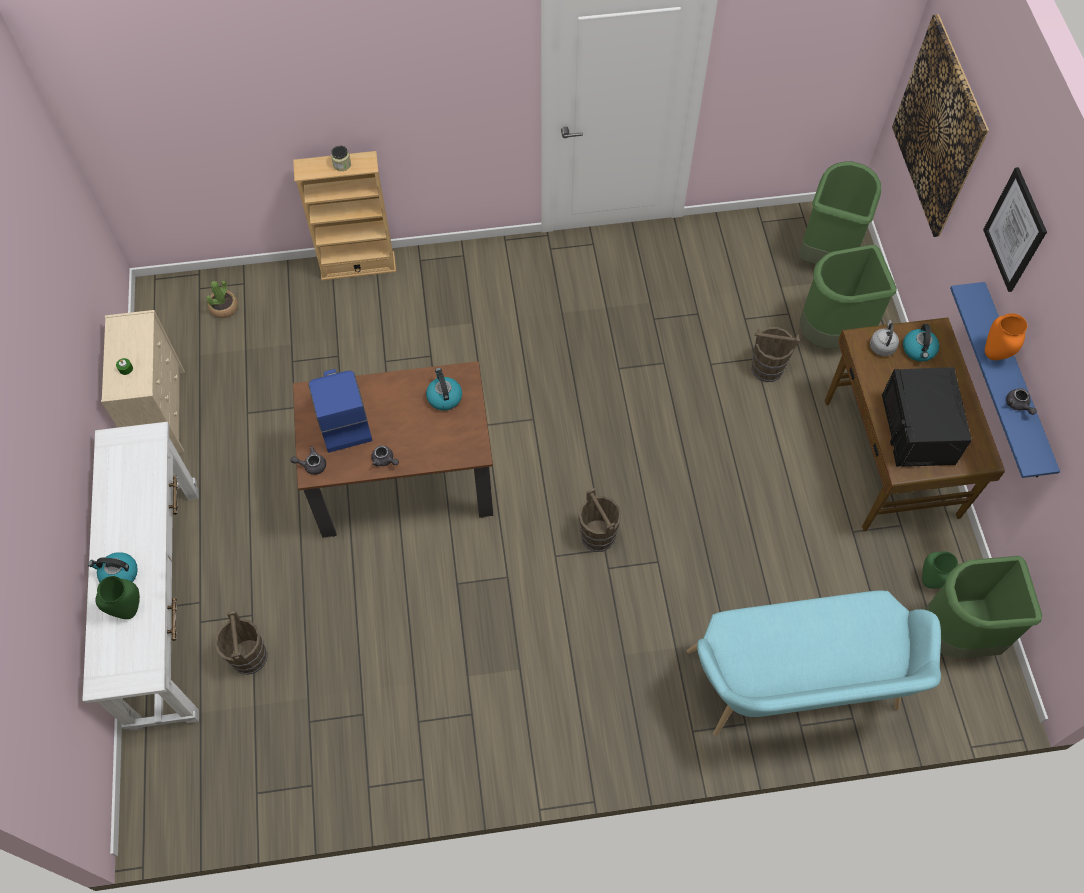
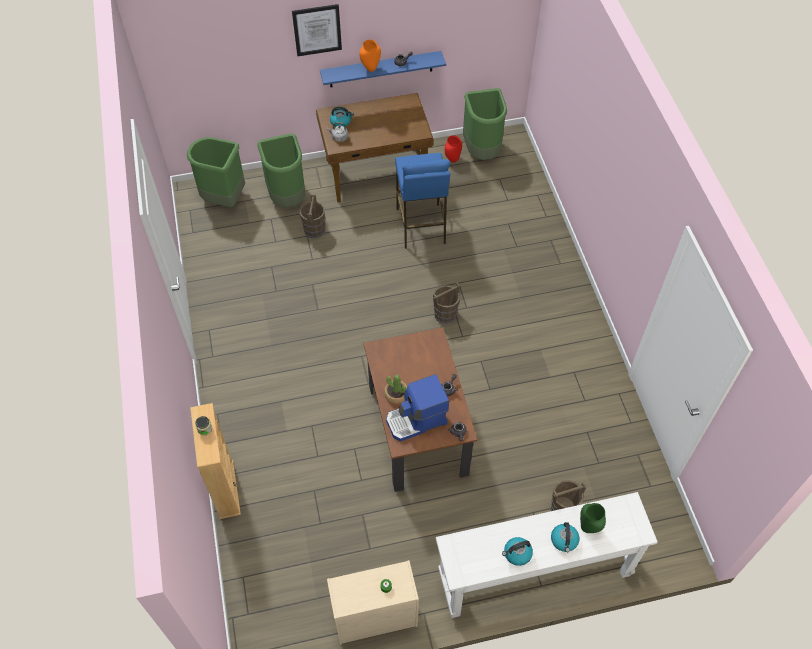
camera: 95 degrees left, 5 degrees down
potted plant [206,281,238,318] -> potted plant moved to [384,375,407,404]
kettle [426,368,462,411] -> kettle moved to [502,537,533,566]
turquoise bench [687,590,941,736] -> none
black microwave [882,367,972,467] -> none
picture [892,14,989,237] -> none
green vase [922,551,958,589] -> red vase [445,135,462,163]
none -> blue stool [395,153,450,249]

